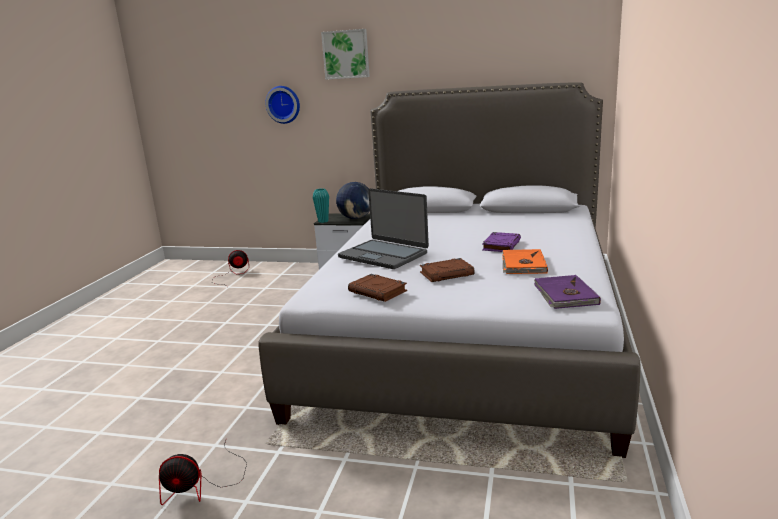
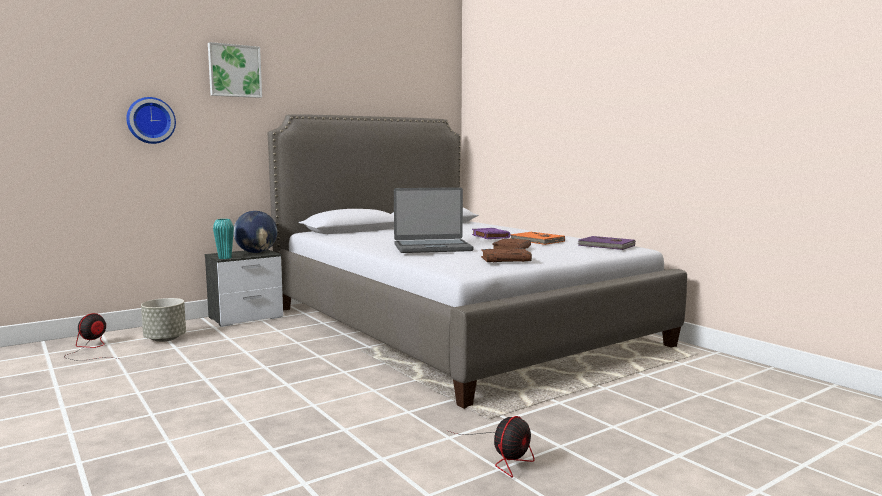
camera: 50 degrees left, 10 degrees down
none -> grey planter [141,298,186,342]

